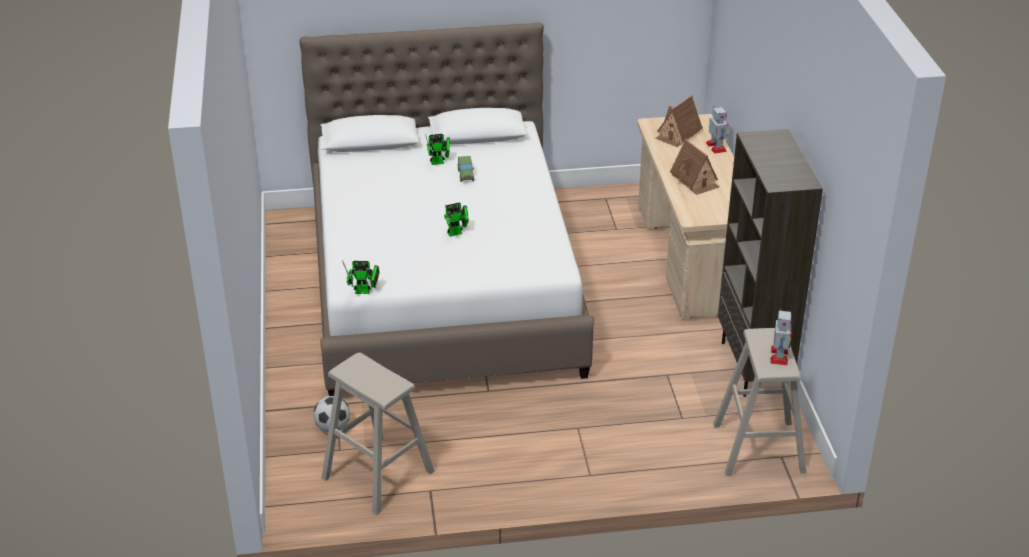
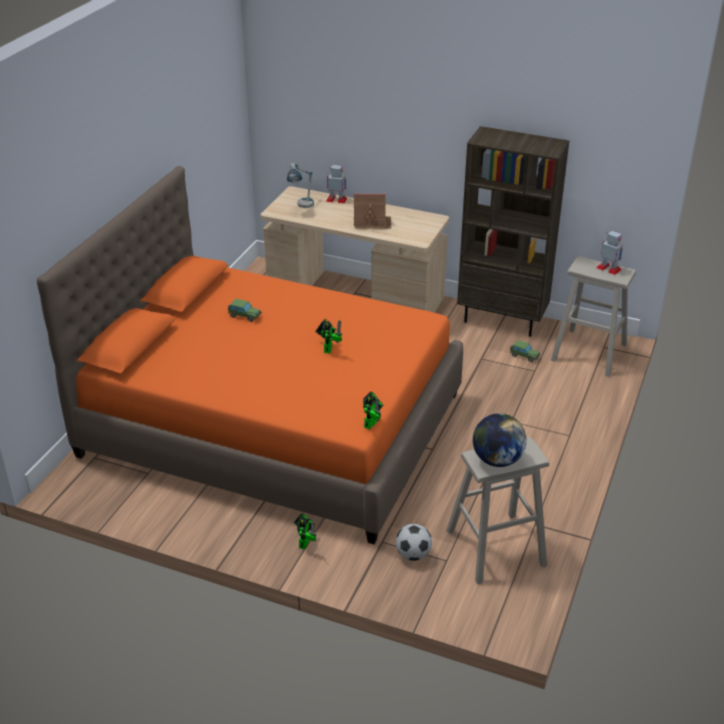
camera: 60 degrees left, 0 degrees up
white bed [299,22,594,396] -> orange bed [37,166,463,544]
toy robot [425,134,450,165] -> toy robot moved to [294,513,317,549]
toy house [655,95,703,147] -> table lamp [287,163,314,208]
none -> globe [473,413,527,467]
none -> toy car [510,340,540,362]

